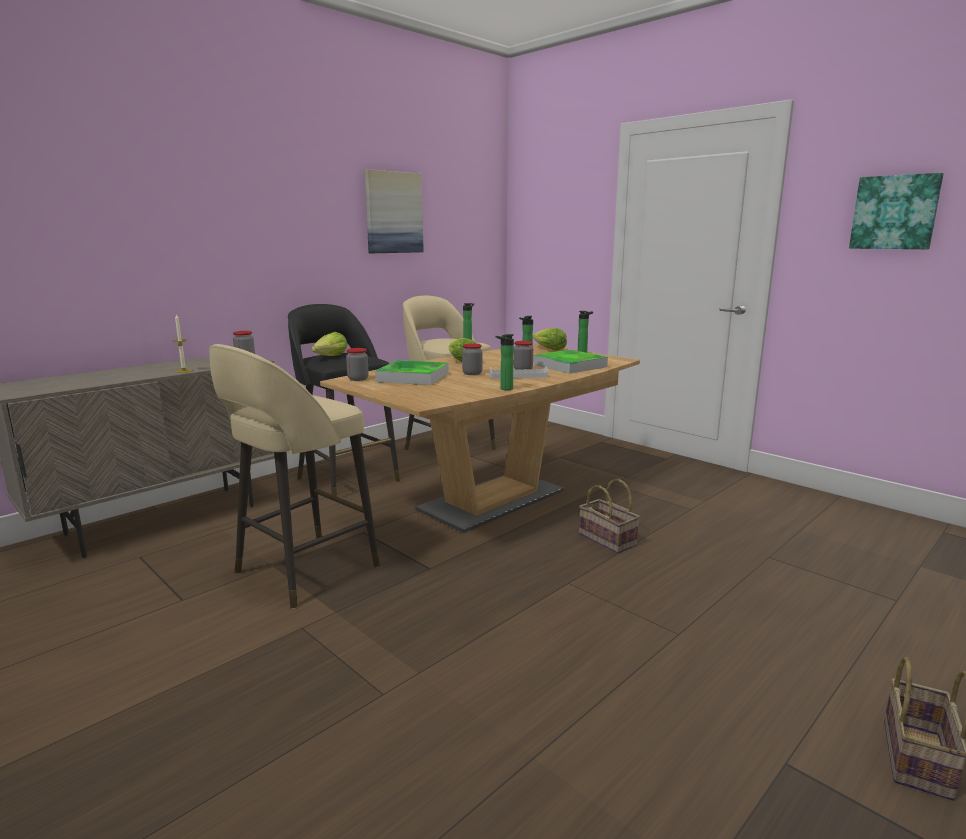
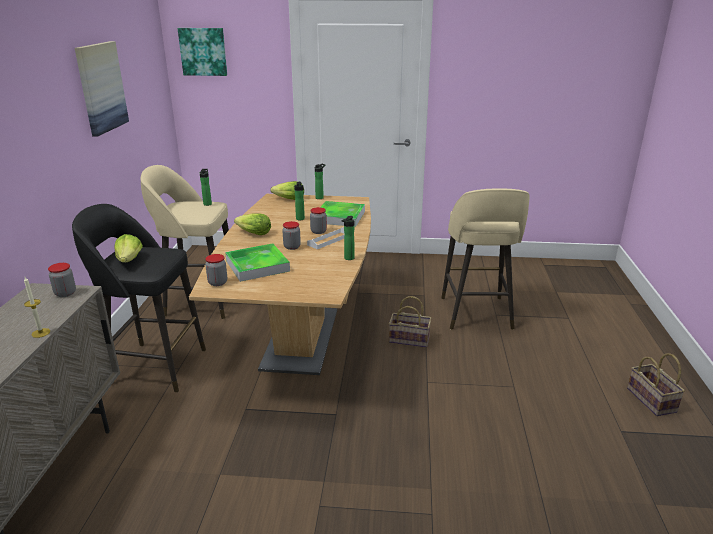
camera: 40 degrees left, 10 degrees up
beige stool [209,344,380,609] -> beige stool moved to [441,189,530,330]
picture [849,173,944,249] -> picture moved to [178,28,227,76]

